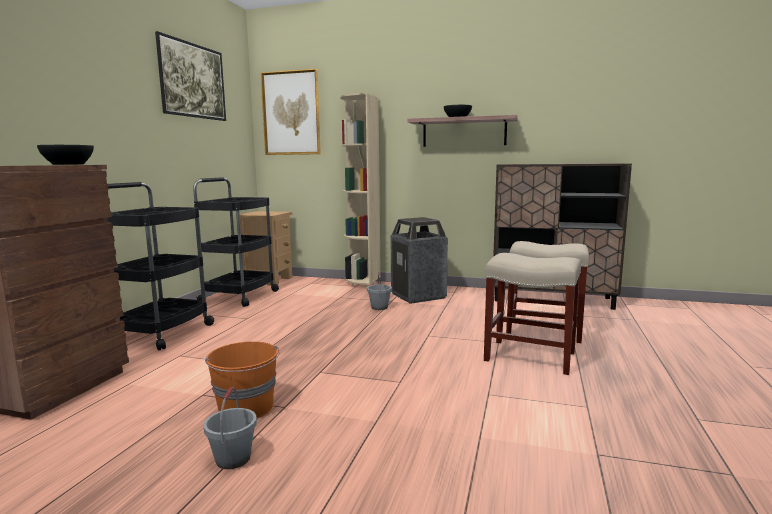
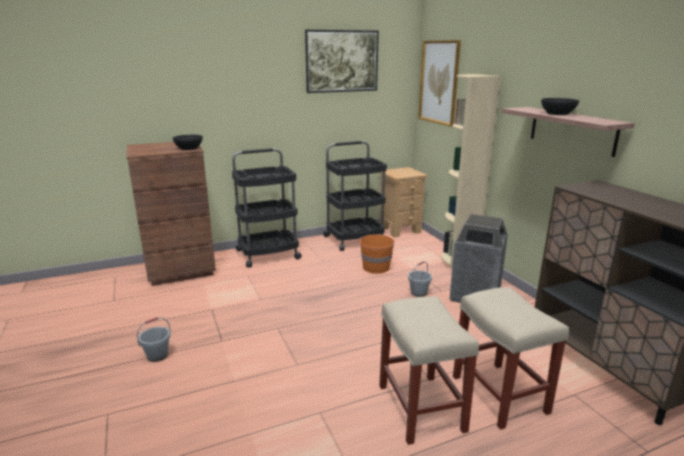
camera: 50 degrees right, 10 degrees up
orange bucket [205,341,280,418] -> orange bucket moved to [358,235,395,274]

